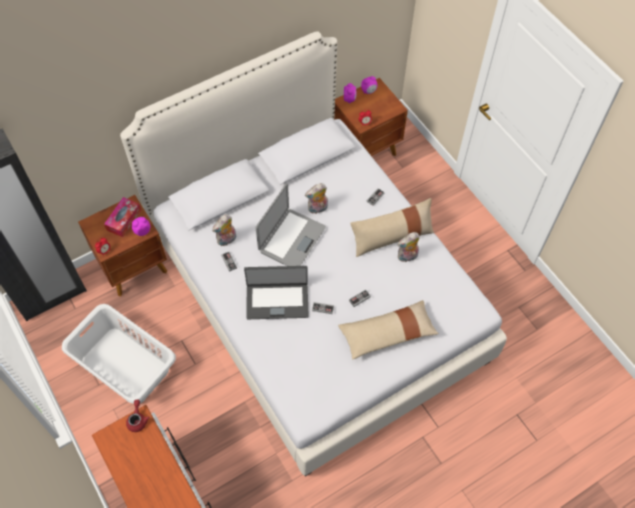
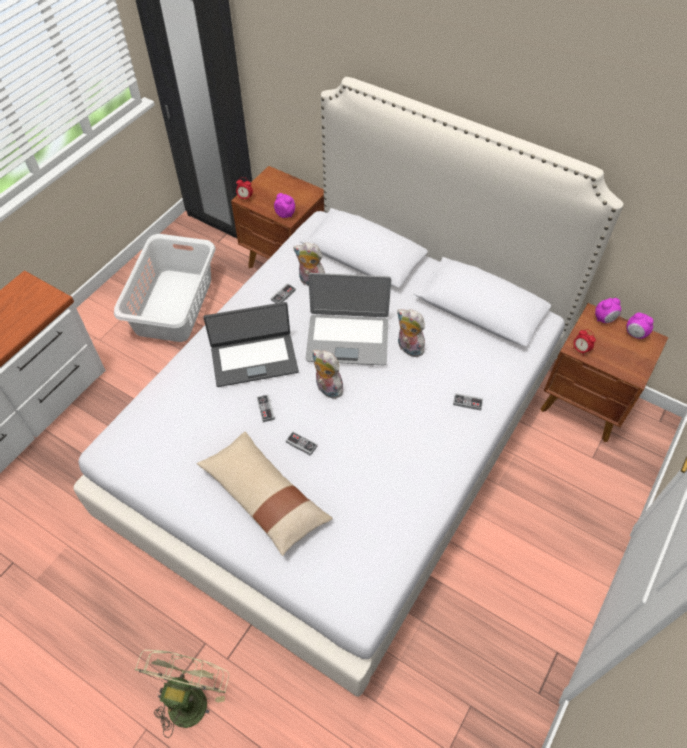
camera: 65 degrees right, 5 degrees down
tissue box [104,197,141,237] -> none
red teapot [126,399,150,432] -> none
laptop [244,266,309,319] -> laptop turned 75 degrees counterclockwise [203,302,299,387]
beige pillow [350,198,434,257] -> none
plush toy [397,232,420,263] -> plush toy moved to [312,350,347,399]
none -> green fan [135,650,229,738]

